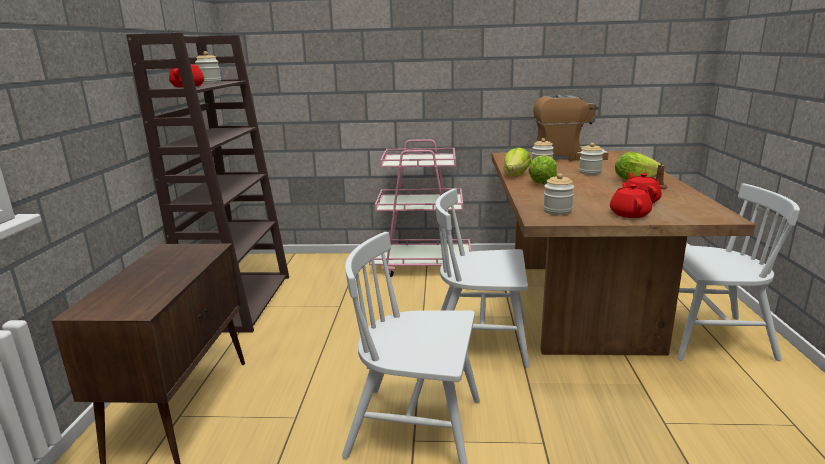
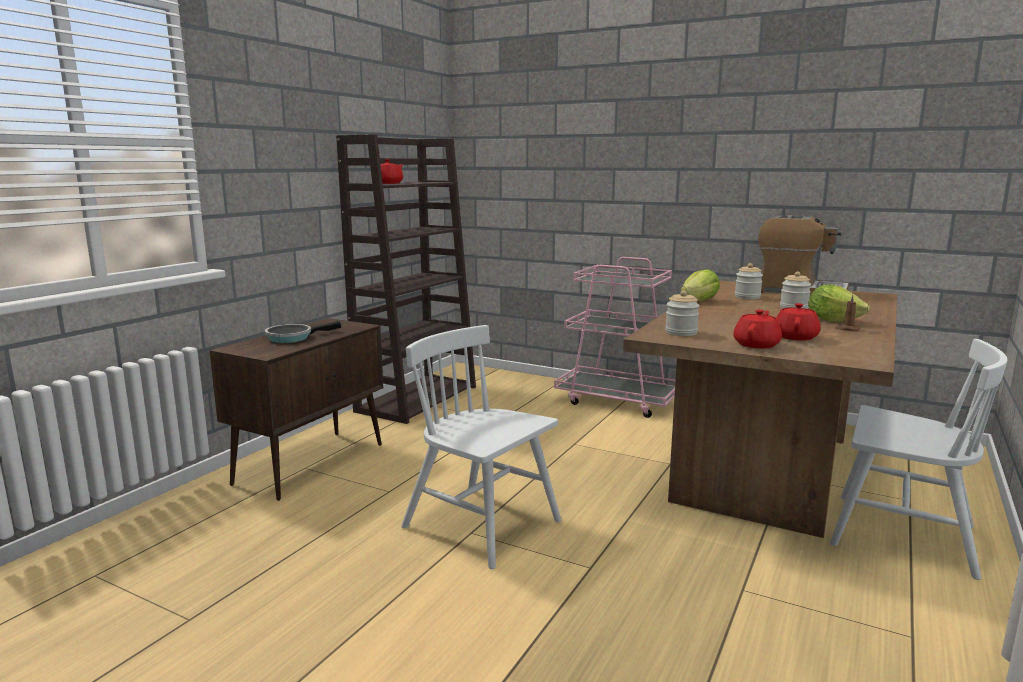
camera: 25 degrees right, 5 degrees down
jar [195,51,221,83] -> none
white chair [435,188,530,367] -> none
lettuce [528,155,557,184] -> none
none -> frying pan [265,321,341,343]

